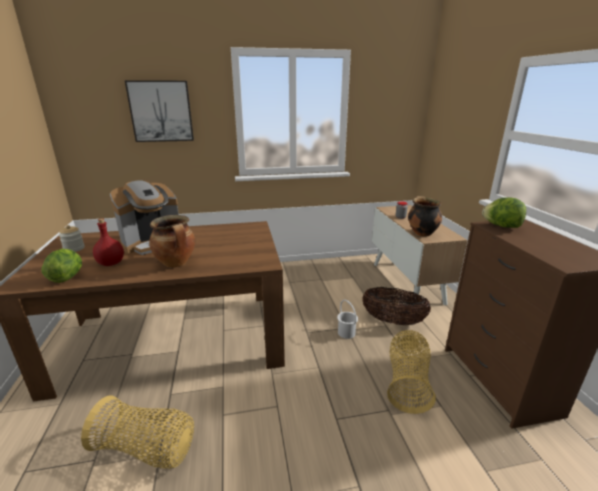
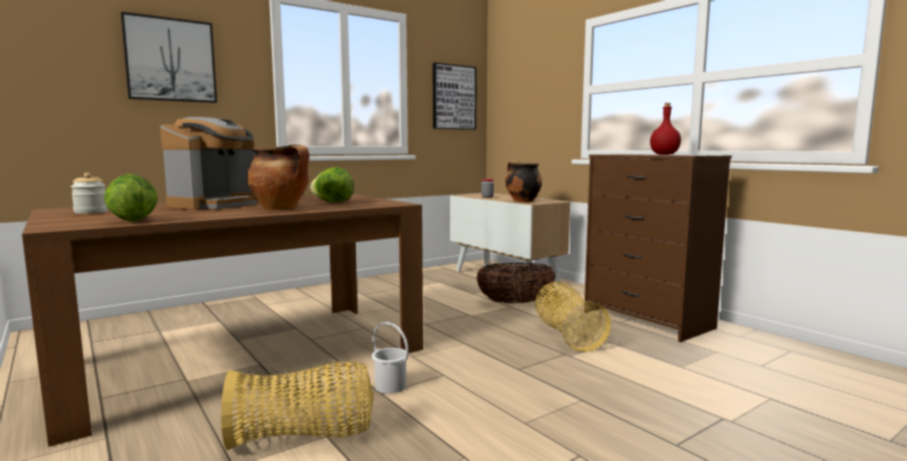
camera: 25 degrees left, 15 degrees down
red bottle [93,218,124,266] -> red bottle moved to [650,103,681,155]
white bucket [337,300,358,339] -> white bucket moved to [372,322,409,394]
lettuce [482,197,526,228] -> lettuce moved to [310,167,354,202]
none -> picture [433,63,477,130]

